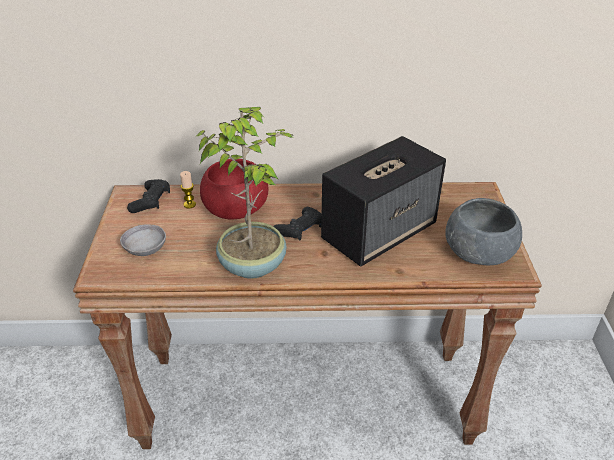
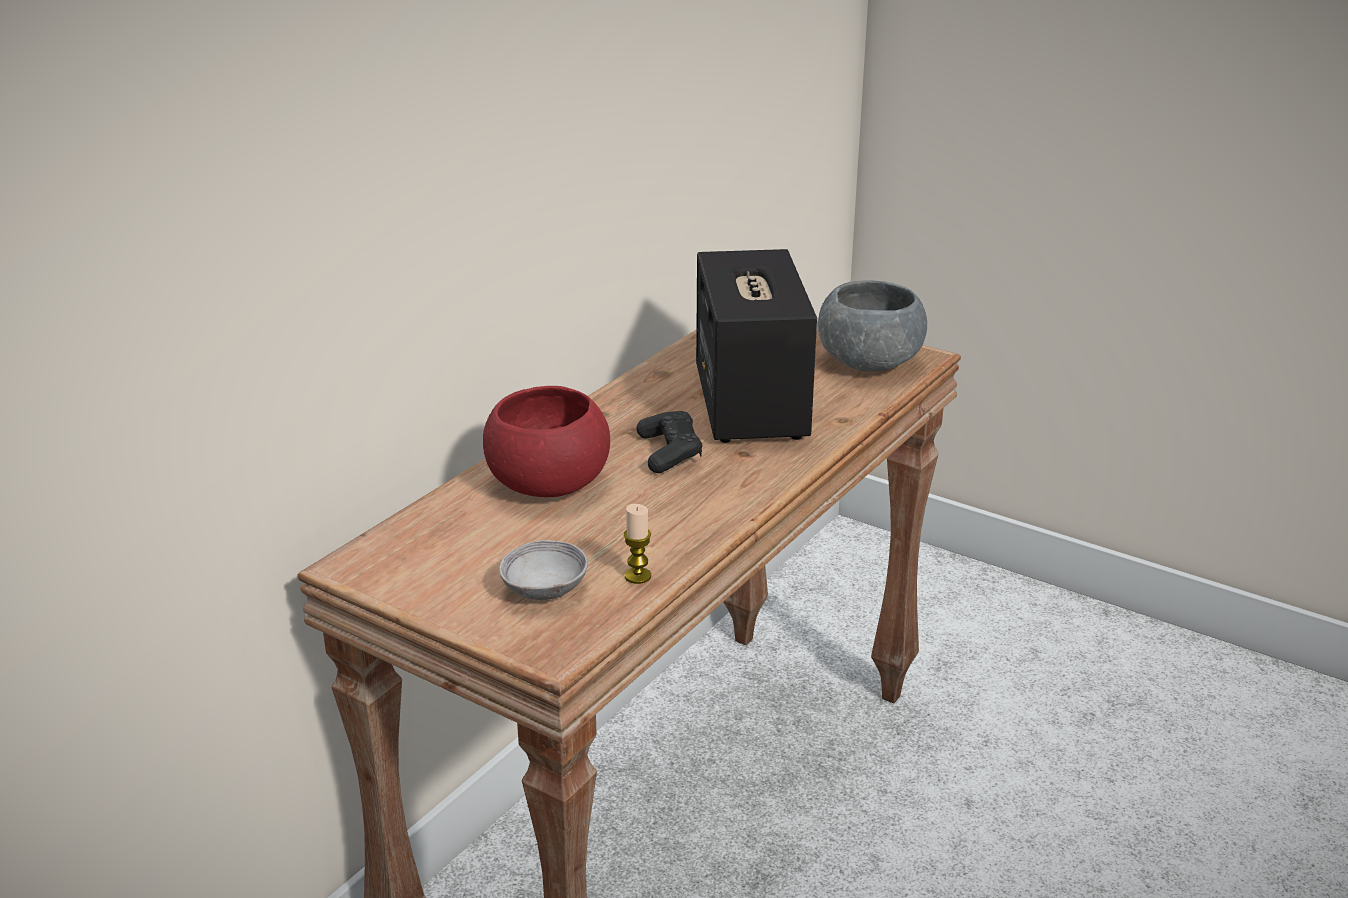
camera: 55 degrees left, 10 degrees down
black game controller [127,179,170,213] -> none
candle [180,171,196,209] -> candle moved to [624,504,651,584]
potted plant [195,107,294,279] -> none

